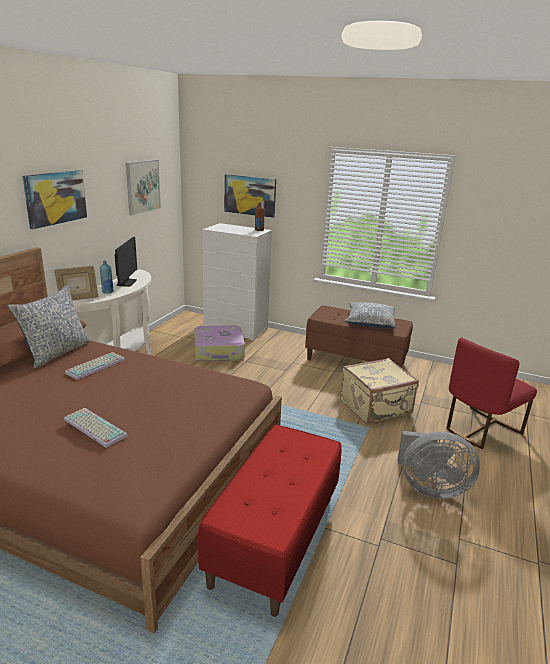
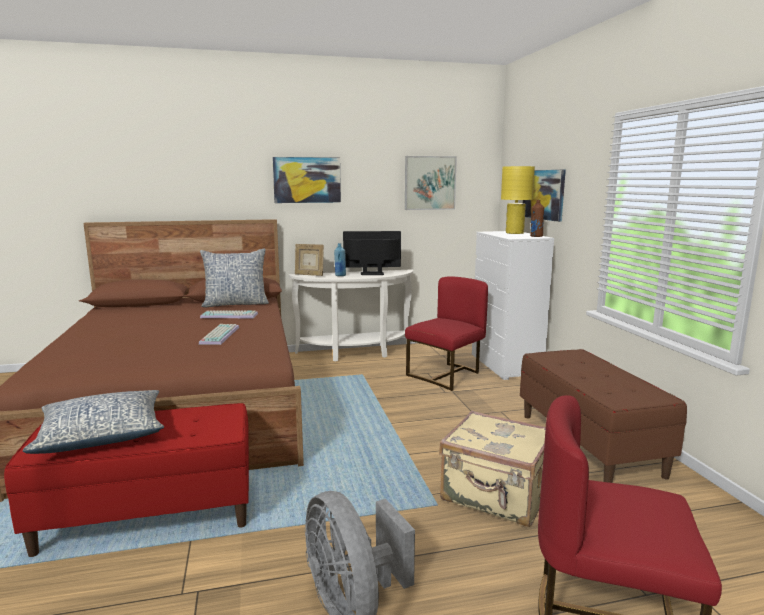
camera: 55 degrees right, 10 degrees down
keyboard [64,408,128,448] -> keyboard moved to [199,324,239,345]
monitor [115,237,137,287] -> monitor turned 150 degrees counterclockwise [343,231,401,275]
suitcase [194,325,245,361] -> red chair [405,276,488,391]
pillow [344,302,395,328] -> pillow moved to [23,390,164,454]
none -> yellow table lamp [501,166,535,234]

